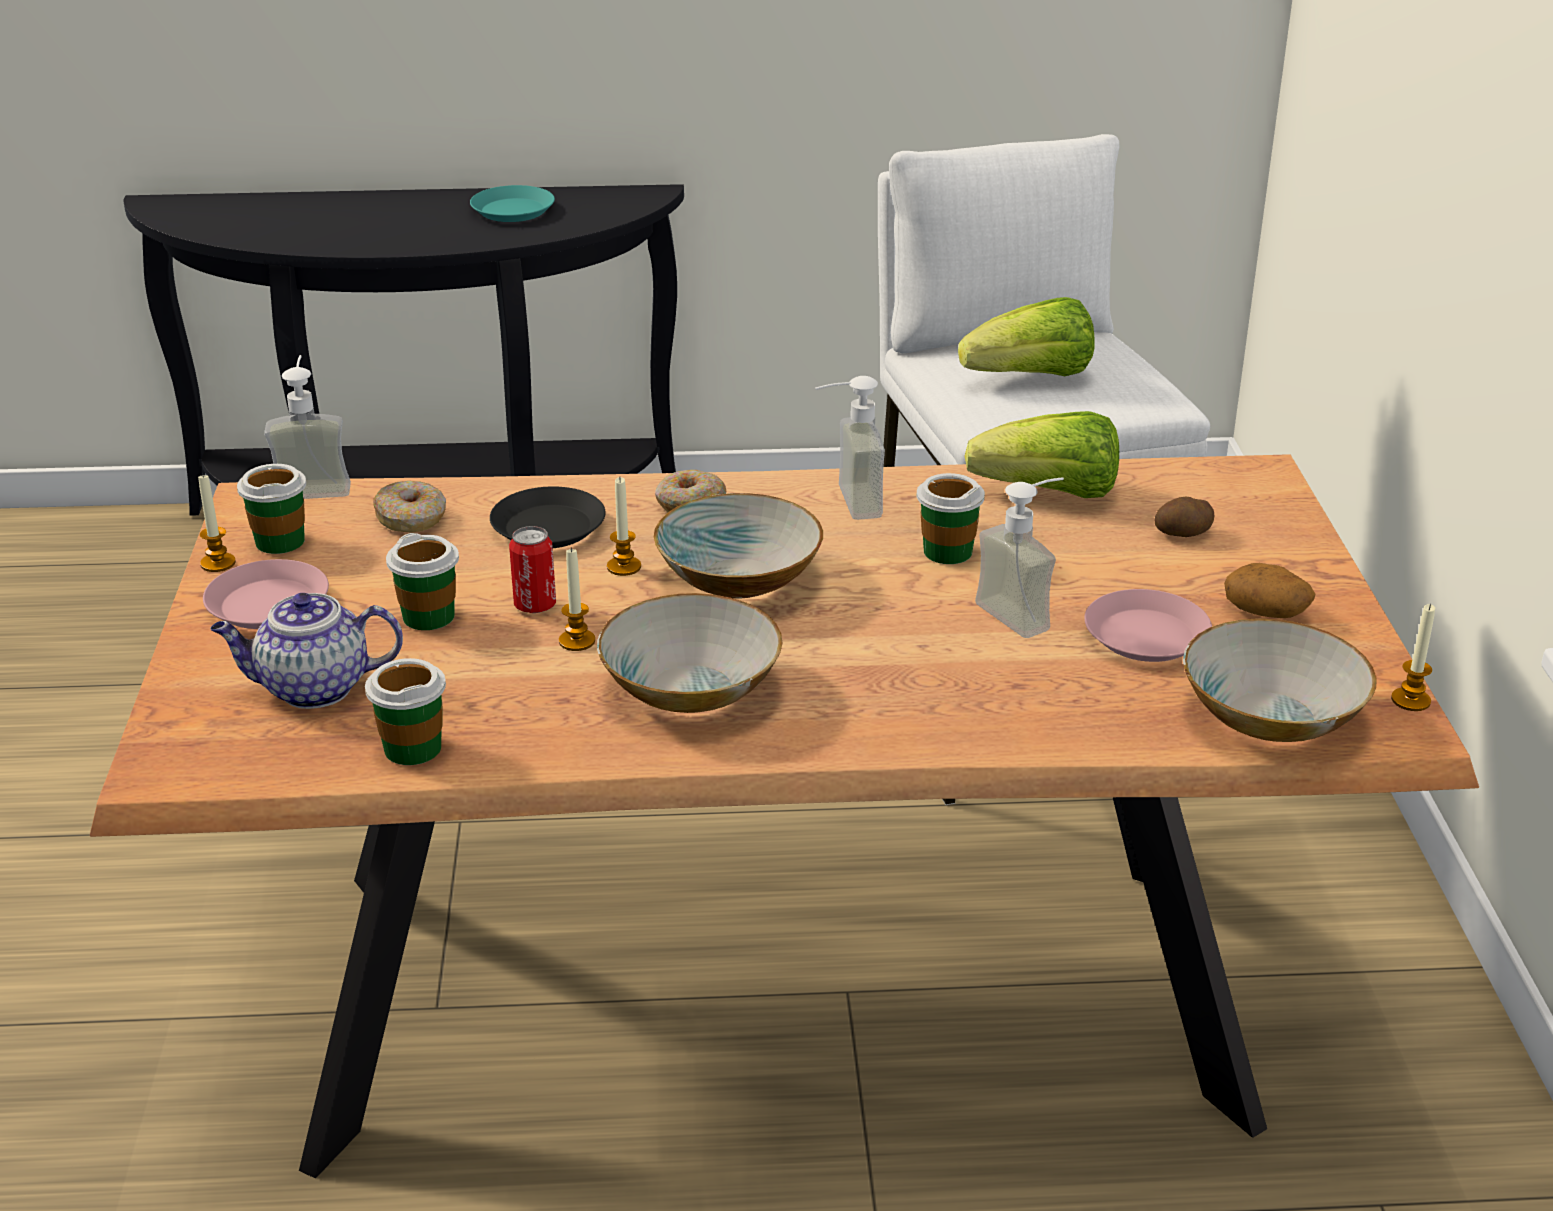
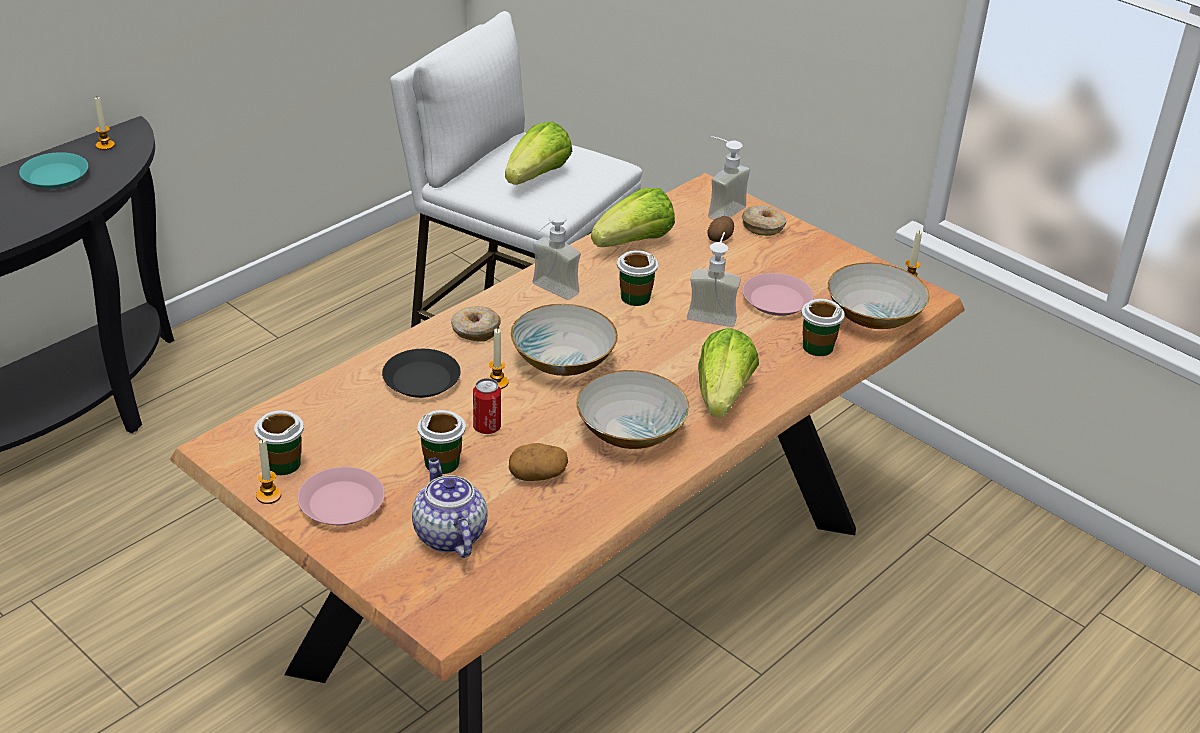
camera: 45 degrees left, 5 degrees up
teapot [210,593,403,709] -> teapot turned 120 degrees clockwise [412,458,488,558]
soap dispenser [264,355,351,499] -> soap dispenser moved to [708,136,750,220]
cup [365,658,446,765] -> cup moved to [801,299,845,356]
donut [373,481,446,532] -> donut moved to [742,206,786,236]
candle [559,547,595,651] -> candle moved to [95,97,115,150]
potato [1224,563,1315,618] -> potato moved to [509,443,568,481]
none -> lettuce [698,328,759,418]

